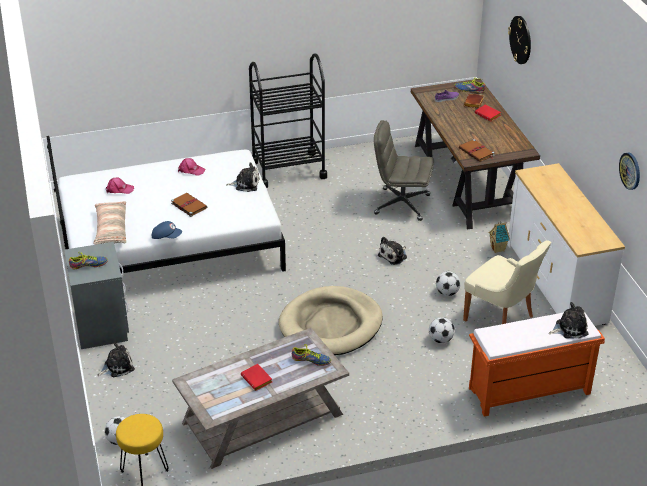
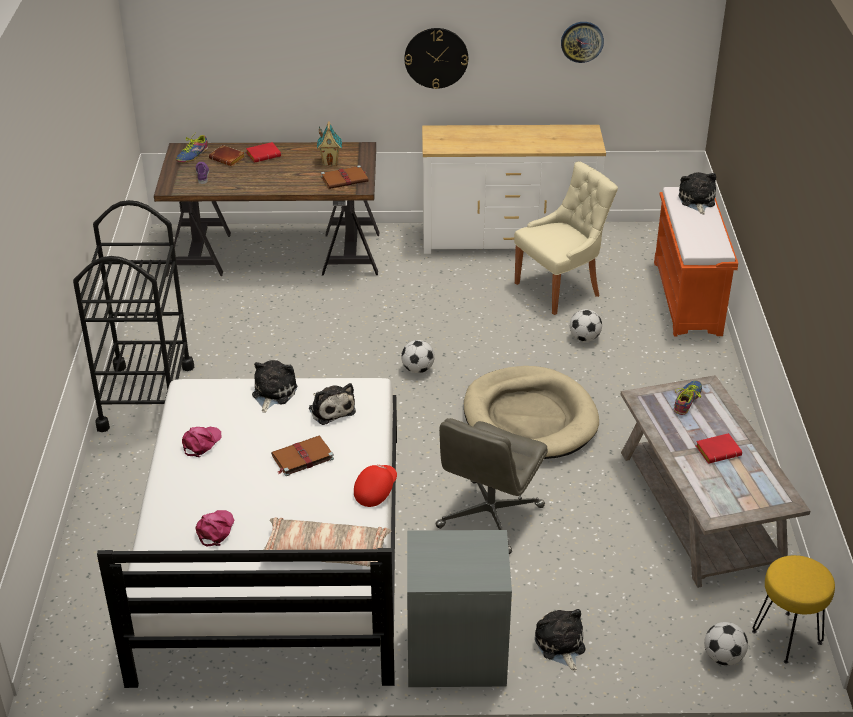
camera: 75 degrees left, 0 degrees up
shoe [69,252,108,269] -> none
blue cap [152,221,182,239] -> red cap [354,464,397,507]
grey office chair [374,120,434,221] -> grey office chair moved to [435,418,548,554]
plush toy [378,237,407,265] -> plush toy moved to [309,383,356,425]
football [436,271,461,296] -> football moved to [401,340,435,373]
toy house [488,221,510,253] -> toy house moved to [317,121,342,166]
wall clock [508,16,531,64] -> wall clock moved to [404,28,468,89]

